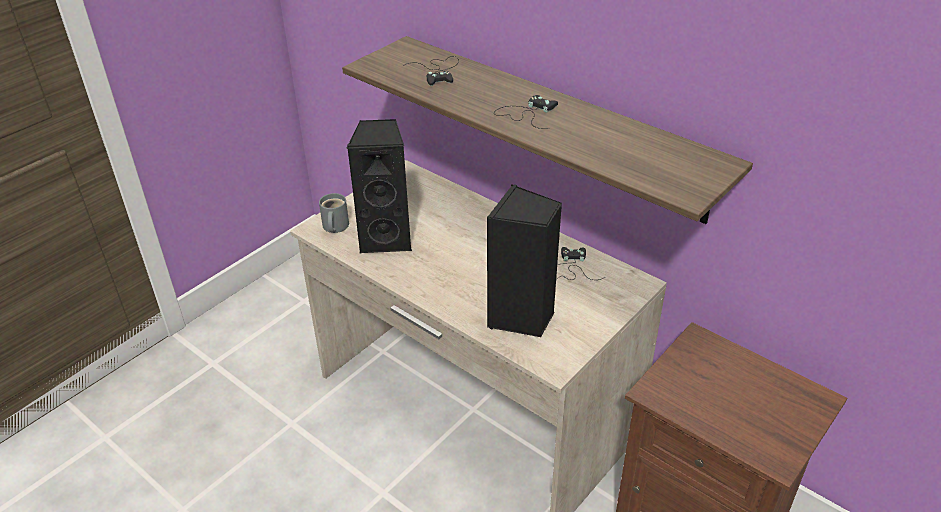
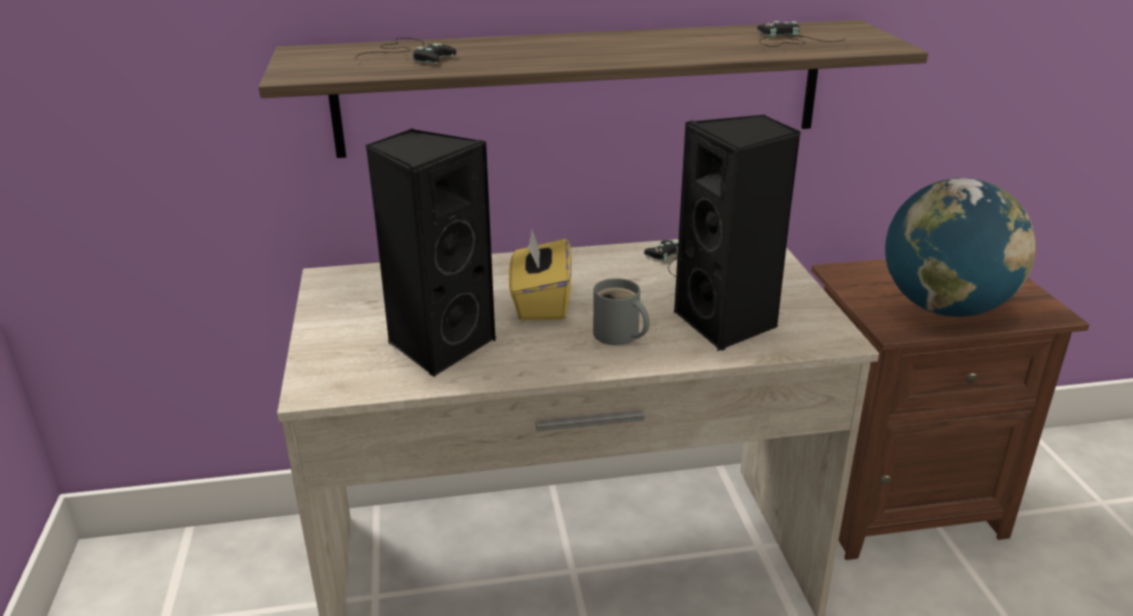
camera: 50 degrees left, 10 degrees down
grey mug [319,193,349,233] -> grey mug moved to [593,278,650,345]
black game controller [494,95,558,129] -> black game controller moved to [757,21,847,47]
none -> yellow tissue box [509,230,572,320]
none -> globe [885,178,1036,317]

